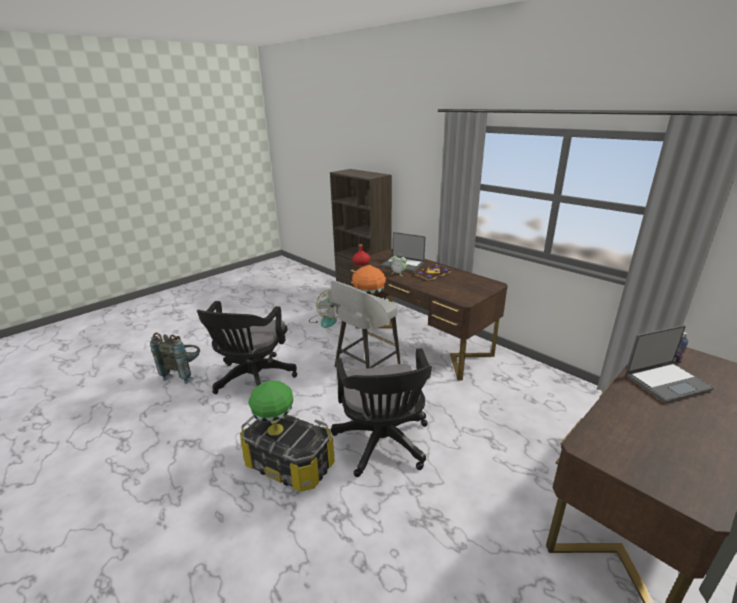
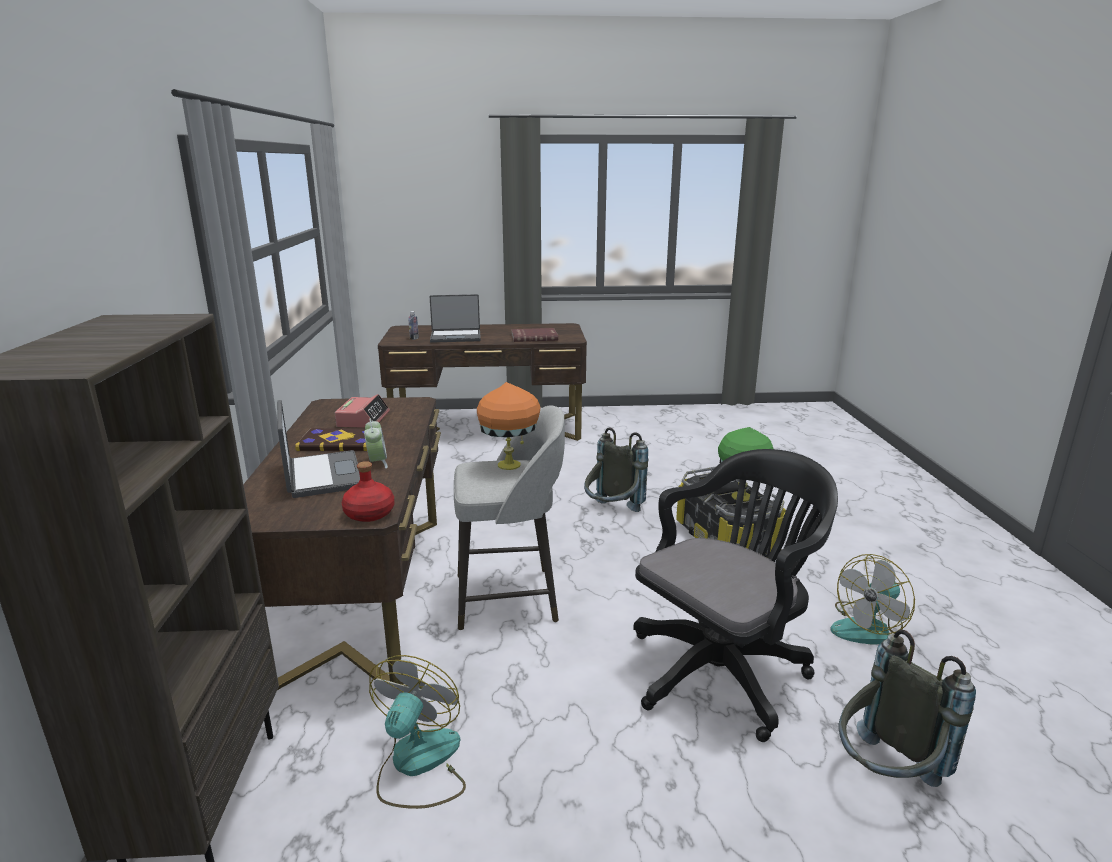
camera: 140 degrees left, 5 degrees down
black office chair [331,348,432,477] -> grey backpack [584,428,648,512]
laptop [626,325,714,403] -> laptop turned 150 degrees clockwise [430,294,481,343]
none -> alarm clock [335,394,390,428]
none -> red book [511,328,558,342]
none -> fan [830,554,915,644]

